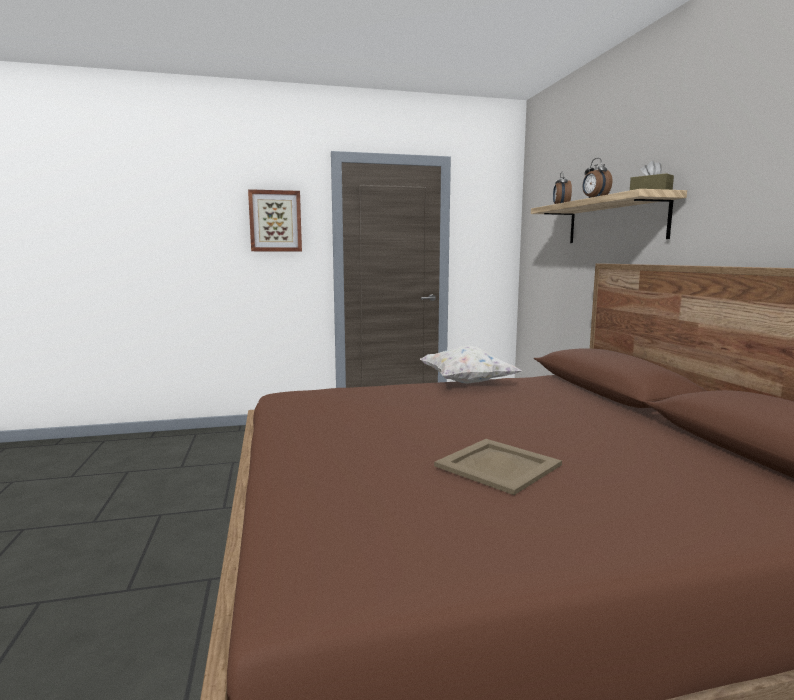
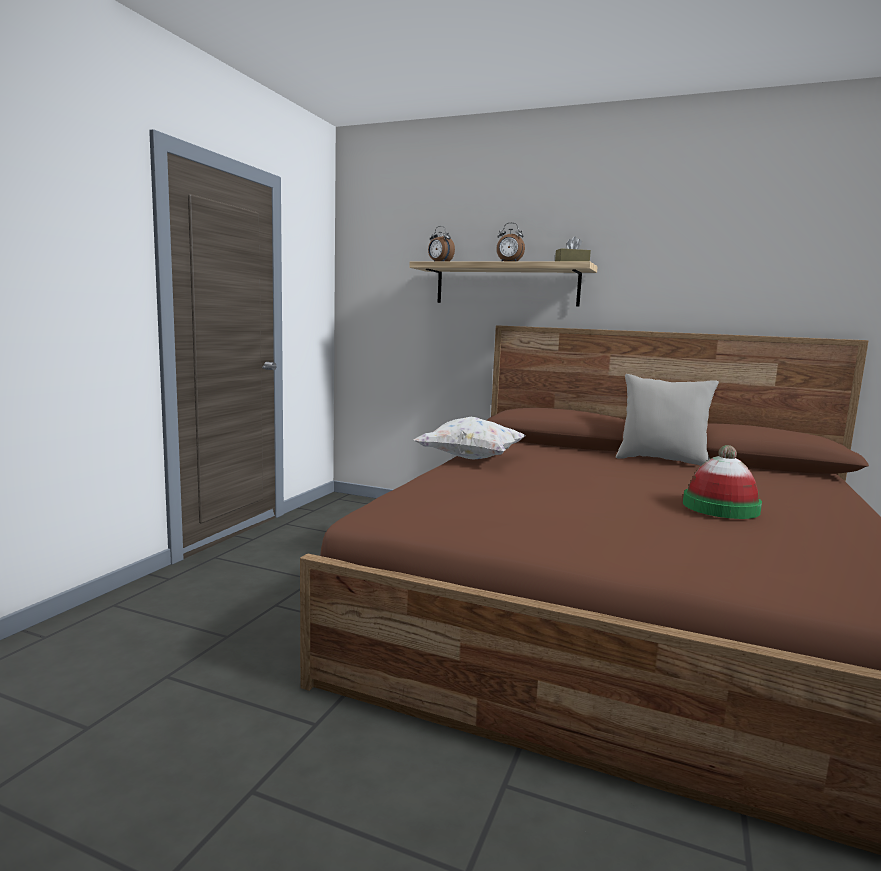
camera: 55 degrees left, 0 degrees up
picture [248,189,302,251] -> none
beige tray [434,439,562,495] -> hat [683,445,762,519]
none -> grey pillow [616,374,719,466]

